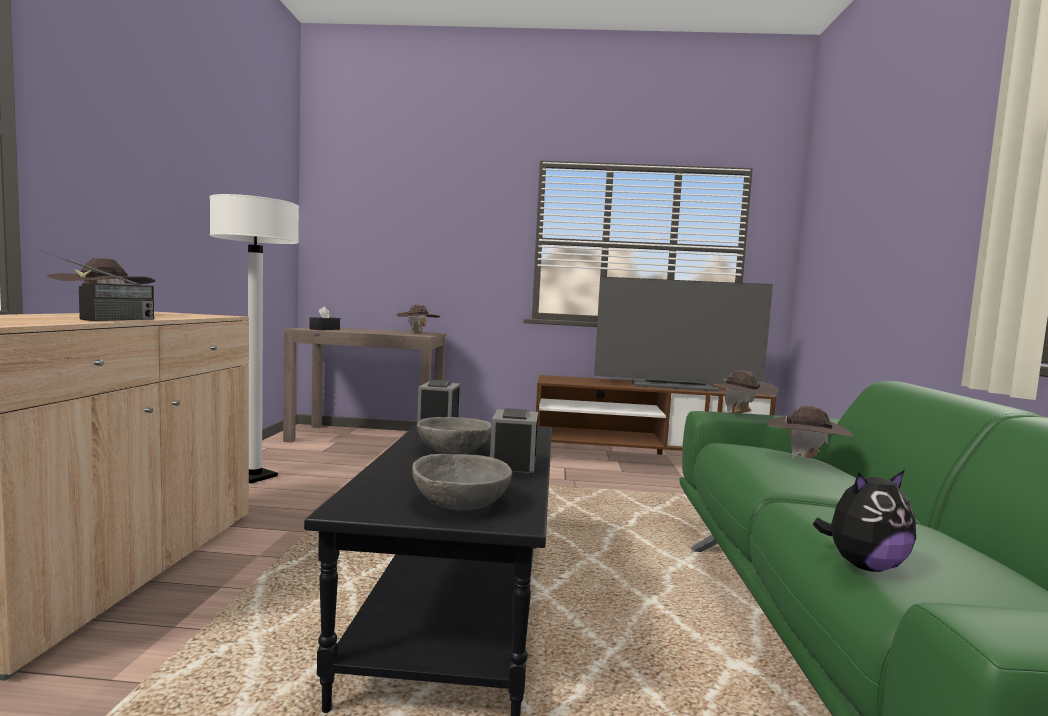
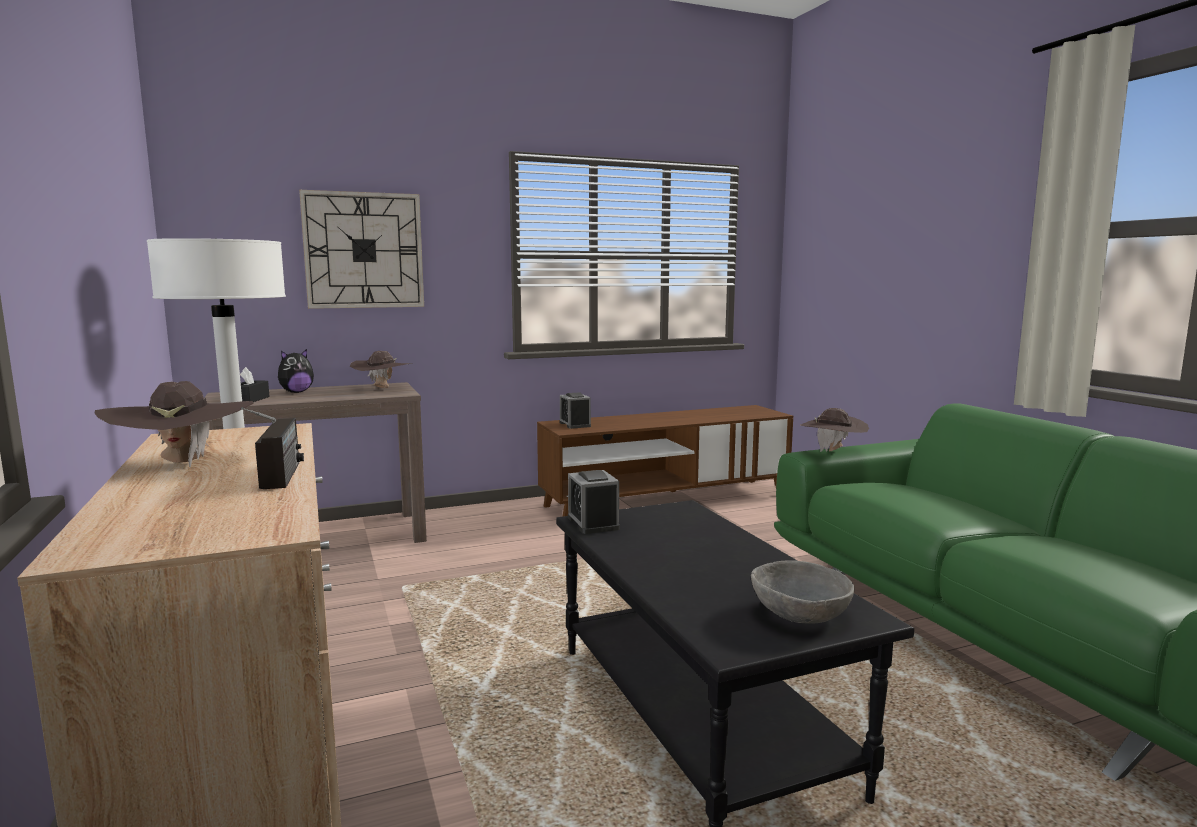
camera: 25 degrees left, 5 degrees up
grey bowl [417,417,491,454] -> none
alarm clock [490,408,538,478] -> alarm clock moved to [559,392,591,429]
television [594,277,773,392] -> none
brown hat [767,406,853,458] -> none
plush toy [813,470,916,572] -> plush toy moved to [278,349,314,393]
none -> wall clock [299,190,424,309]

